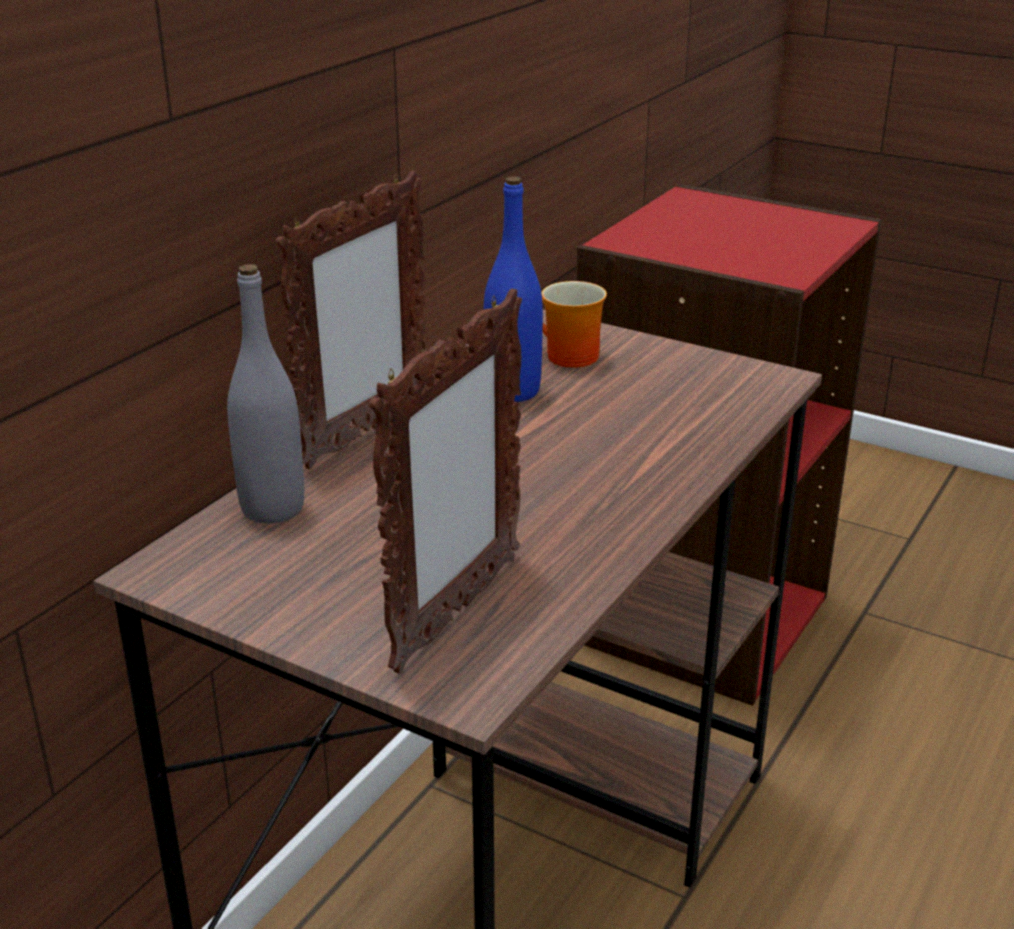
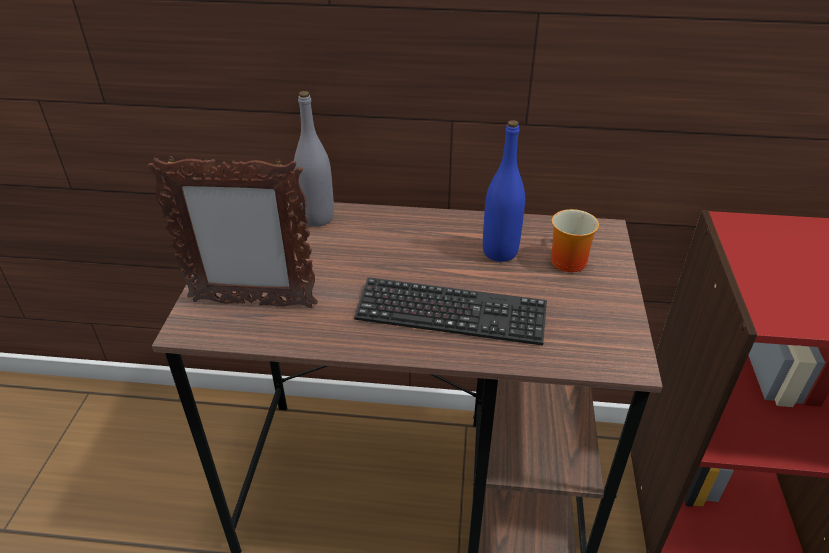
camera: 65 degrees right, 10 degrees up
picture frame [276,170,427,469] -> none
none -> keyboard [354,277,547,346]

